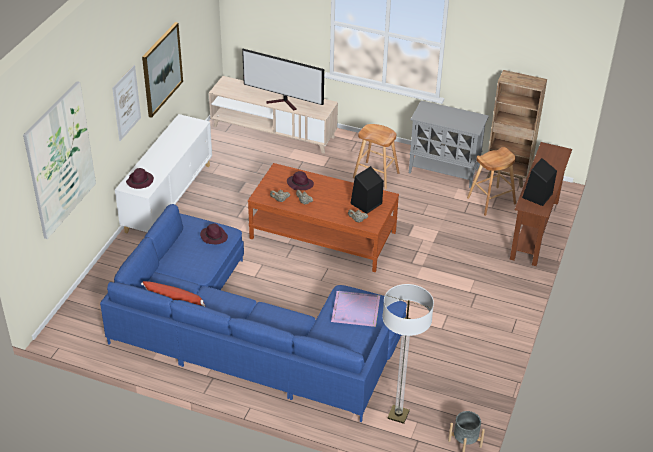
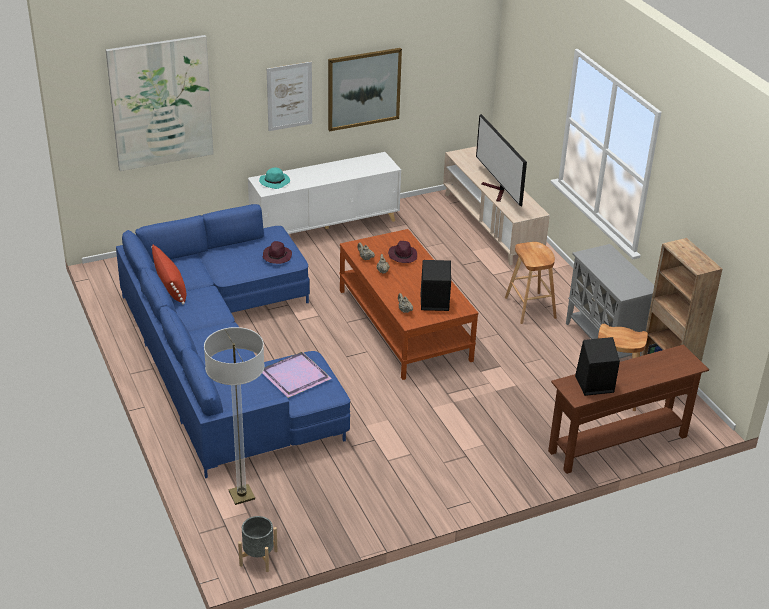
camera: 45 degrees right, 5 degrees down
purple hat [126,168,154,189] -> turquoise hat [259,167,290,189]

